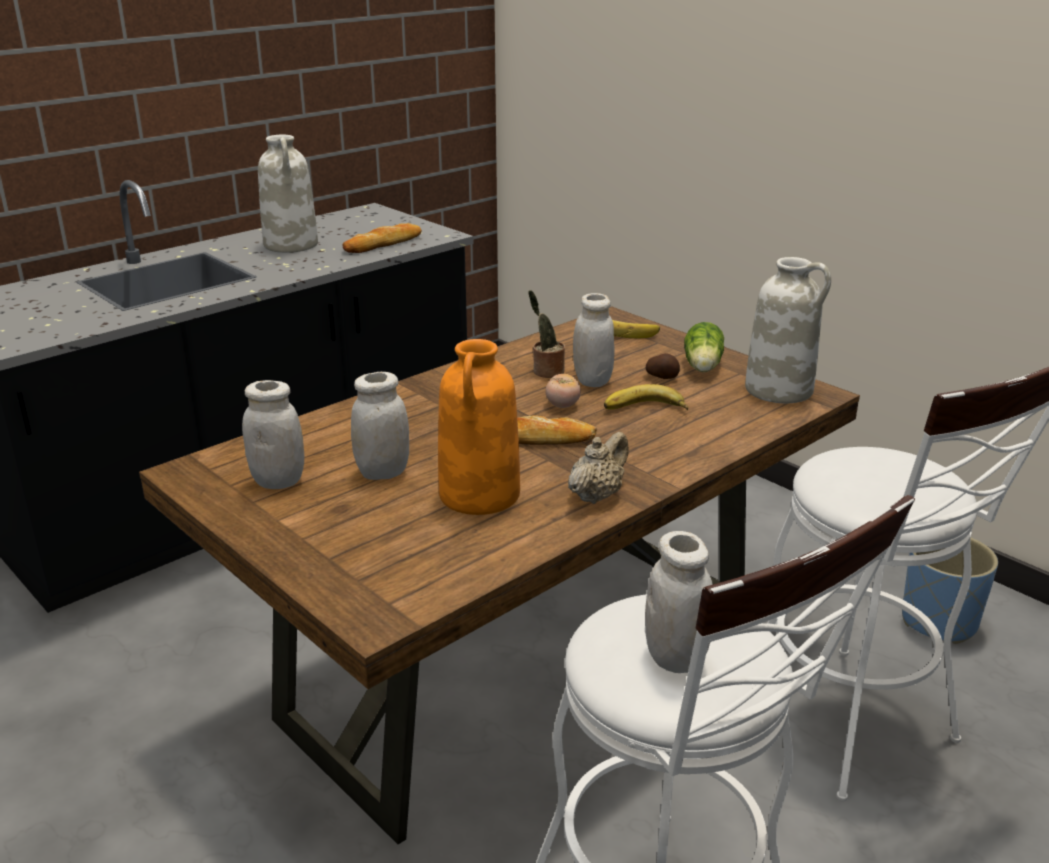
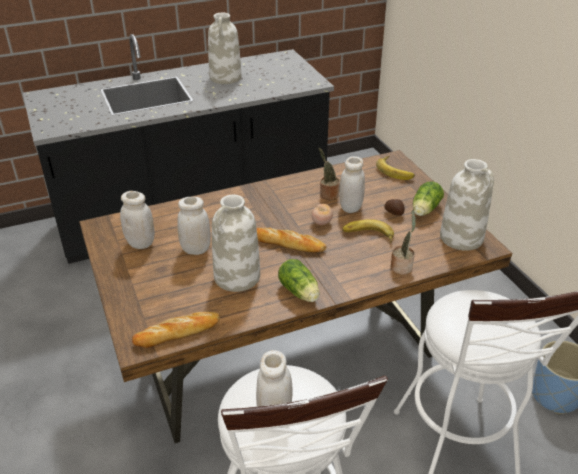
camera: 20 degrees right, 10 degrees up
bread [342,223,422,253] -> bread moved to [132,312,220,348]
orange vase [438,339,520,515] -> white vase [212,195,260,292]
beige teapot [568,432,629,504] -> lettuce [278,259,320,302]
none -> potted plant [391,210,416,274]

